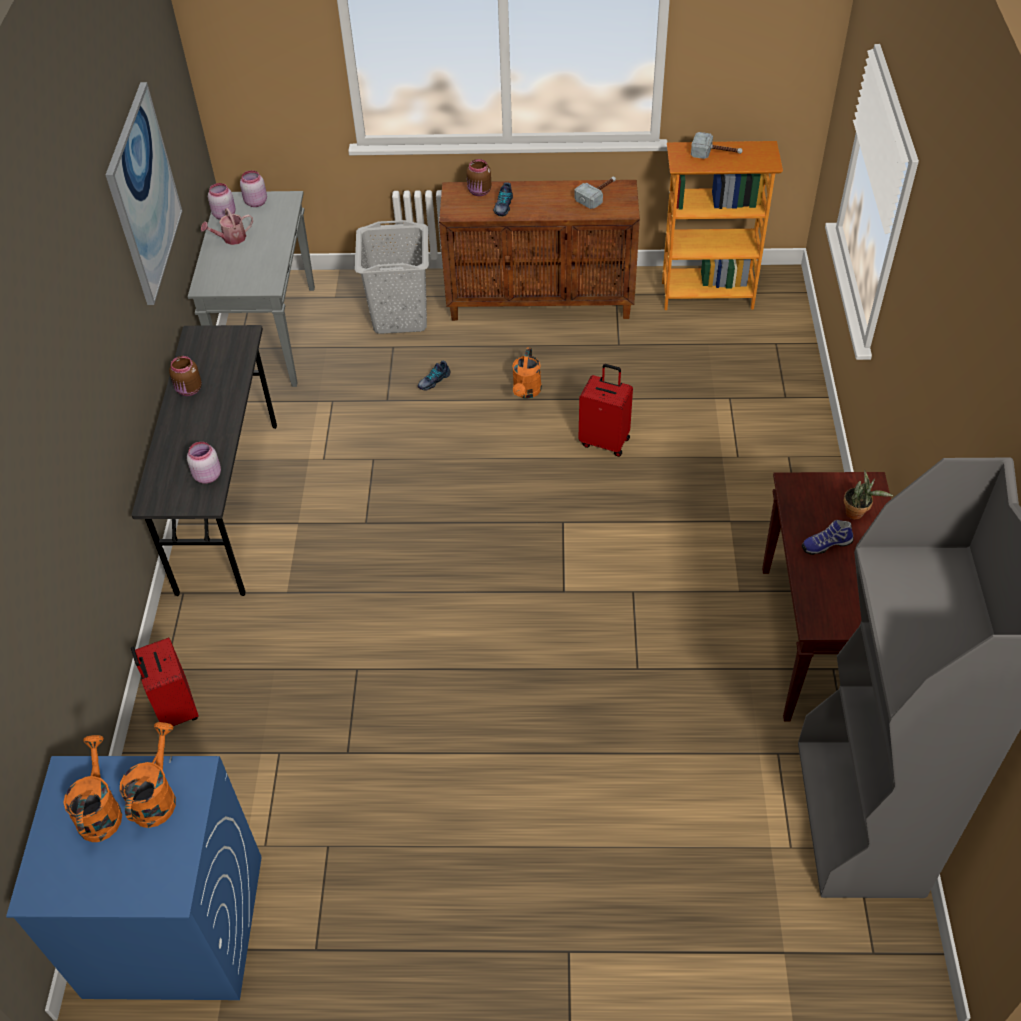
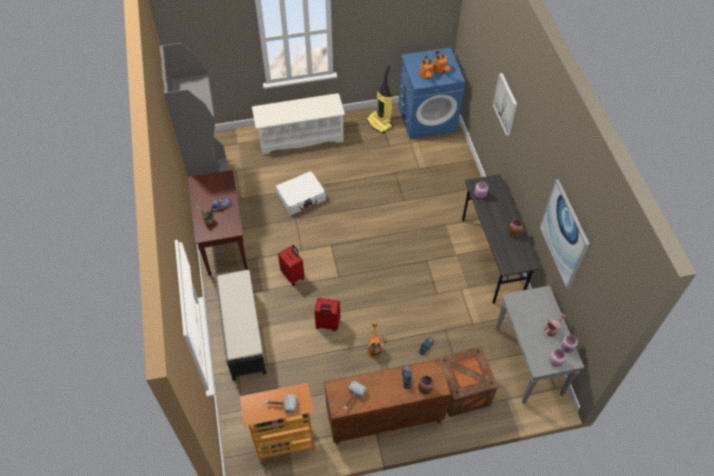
camera: 165 degrees right, 5 degrees up
red suitcase [131,637,199,726] -> red suitcase moved to [278,245,304,286]
grey laundry basket [355,220,429,334] -> crate [438,347,498,417]
none -> black bench [215,269,267,381]
none -> white shoe rack [252,93,345,155]
none -> white suitcase [276,171,326,215]
none -> vacuum cleaner [366,65,393,134]
none -> picture [493,73,517,136]

